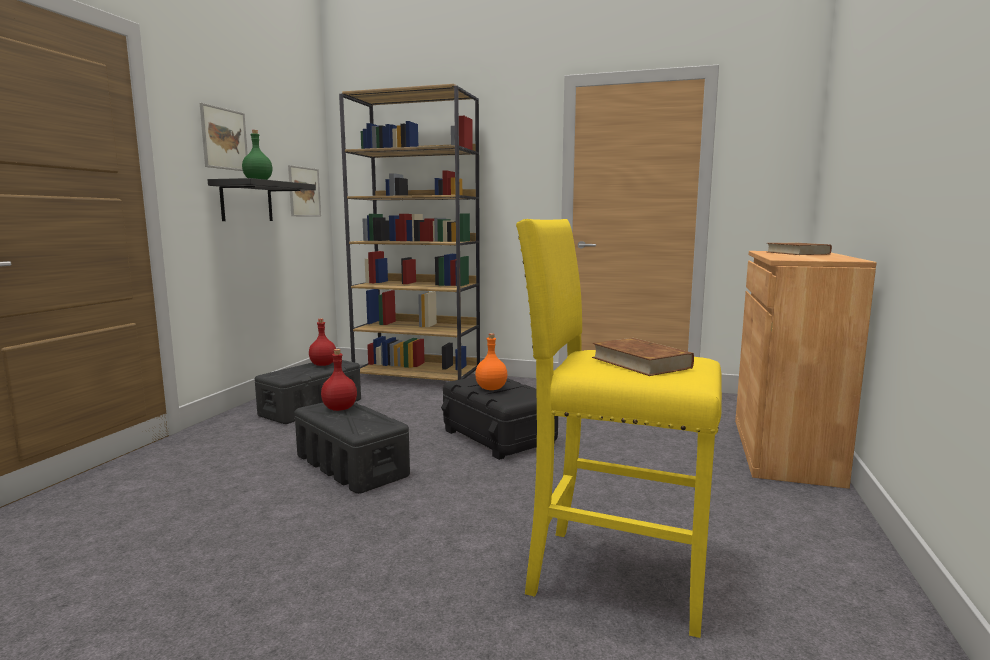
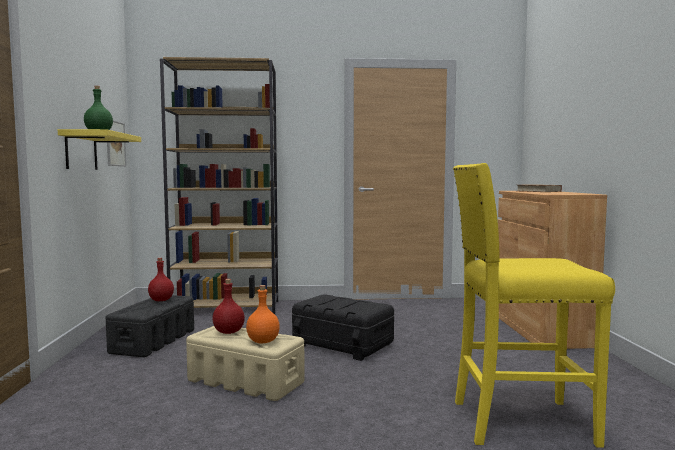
camera: 20 degrees left, 5 degrees down
picture [200,103,248,171] -> none
black shelf [208,178,316,221] -> yellow shelf [58,129,141,170]
black storage box [295,402,410,494] -> beige storage box [186,326,305,401]
orange bottle [475,333,507,390] -> orange bottle moved to [246,285,280,344]
brown book [592,338,694,376] -> none

